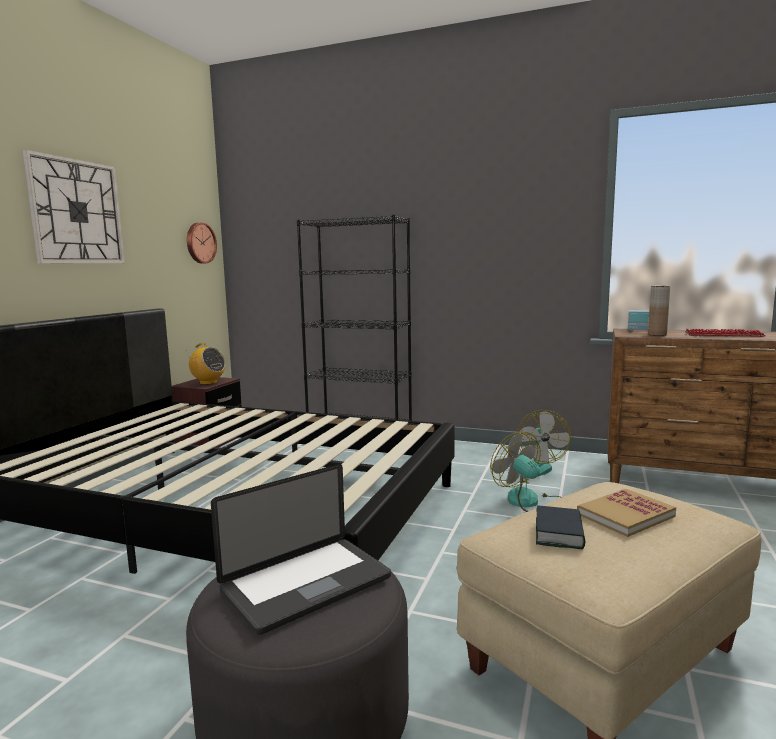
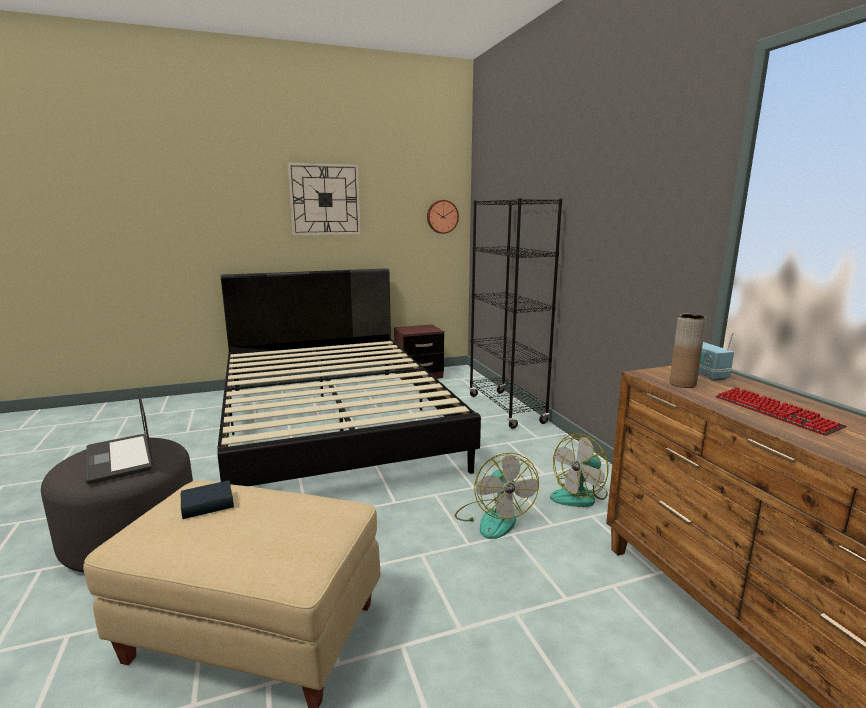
camera: 50 degrees right, 5 degrees up
radio [189,343,226,385] -> none
laptop [211,464,391,635] -> laptop turned 45 degrees clockwise [85,388,153,484]
fan [490,432,562,512] -> fan turned 150 degrees clockwise [455,453,539,539]
book [577,489,676,537] -> none

